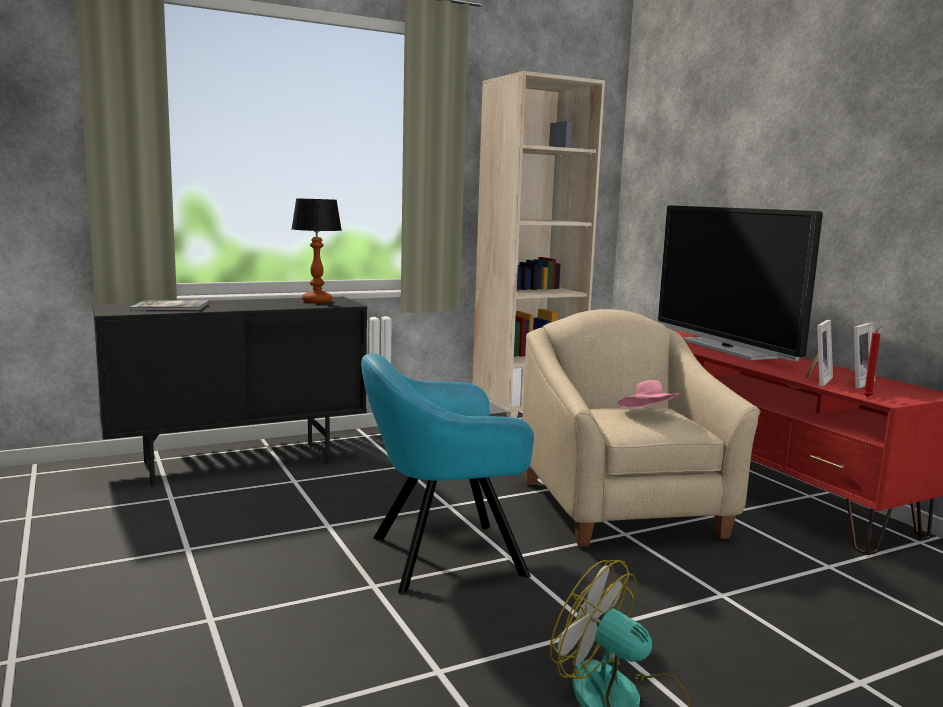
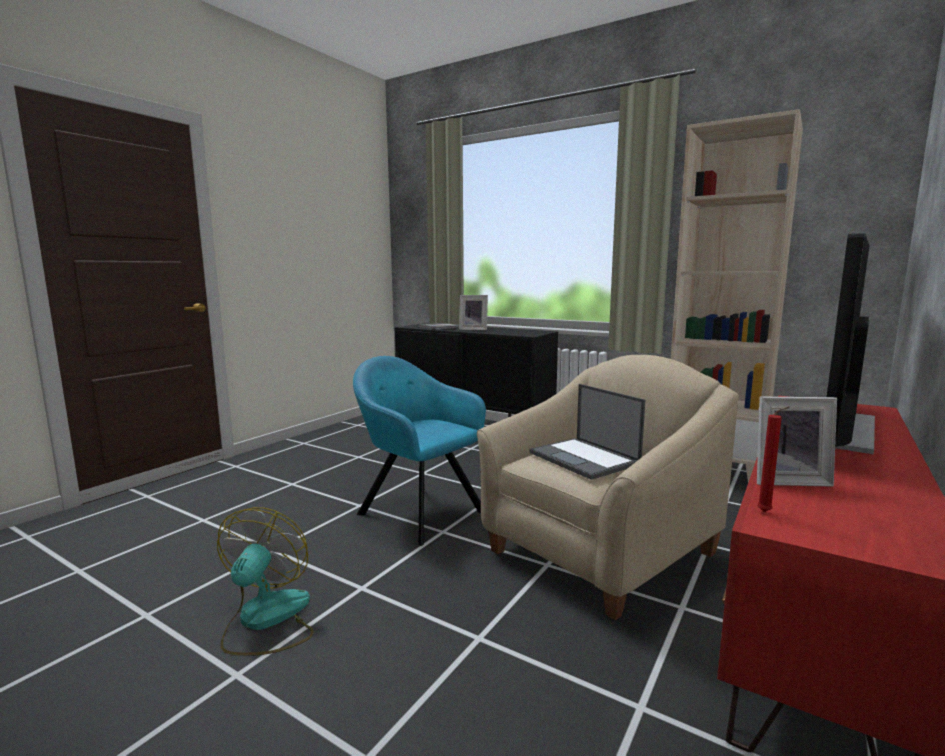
camera: 60 degrees right, 0 degrees up
table lamp [292,198,341,303] -> none
pink hat [618,380,680,408] -> laptop [530,384,645,480]
picture frame [846,322,875,389] -> picture frame moved to [459,295,488,330]

